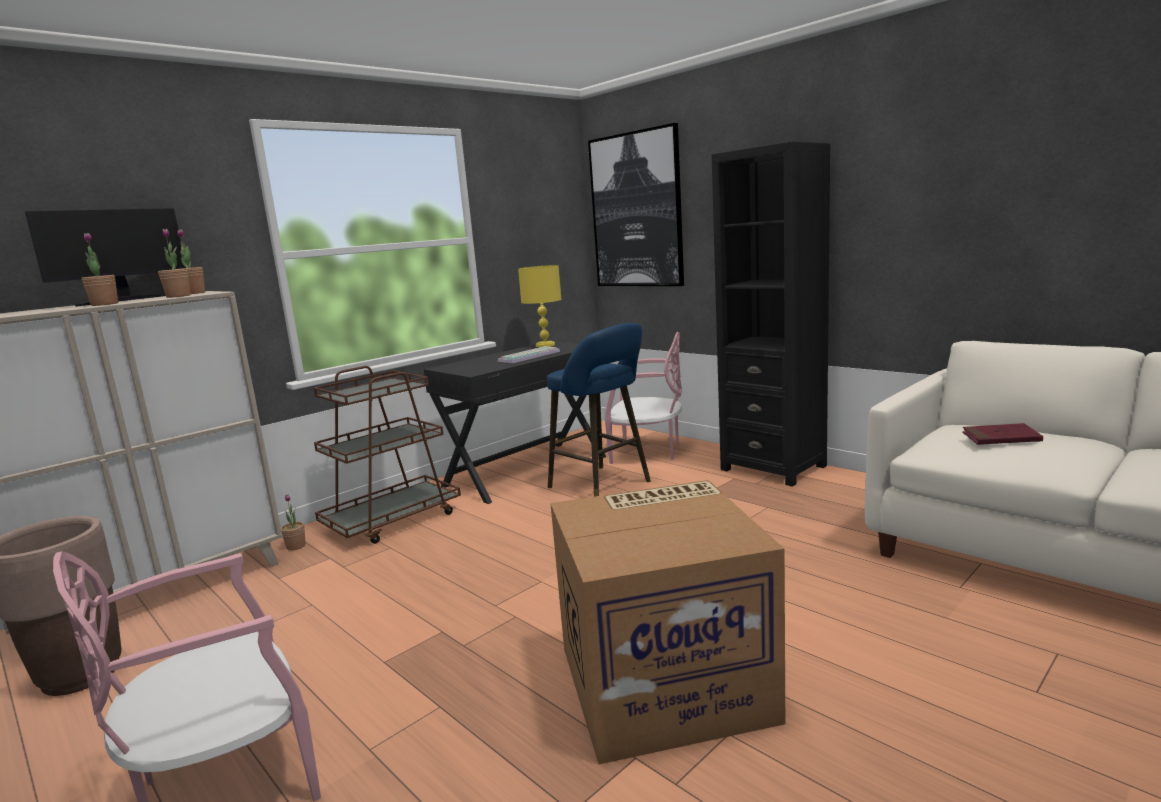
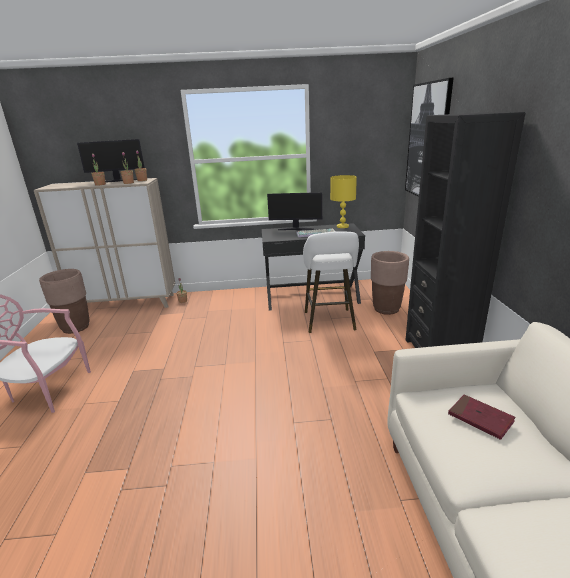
camera: 40 degrees right, 10 degrees up
brown cart [314,366,461,544] -> none
blue stool [547,323,651,497] -> white stool [303,231,359,333]
cardboard box [550,480,785,764] -> none
pink chair [605,332,682,464] -> brown planter [371,251,409,315]
none -> monitor [267,192,322,230]

